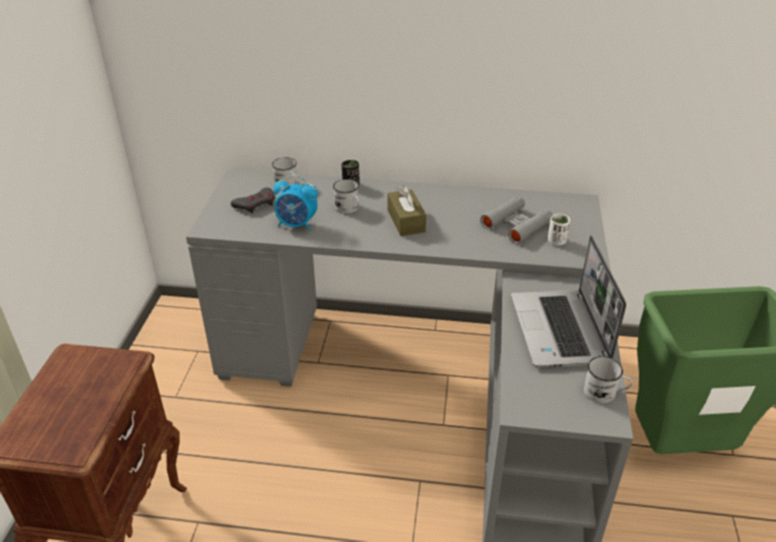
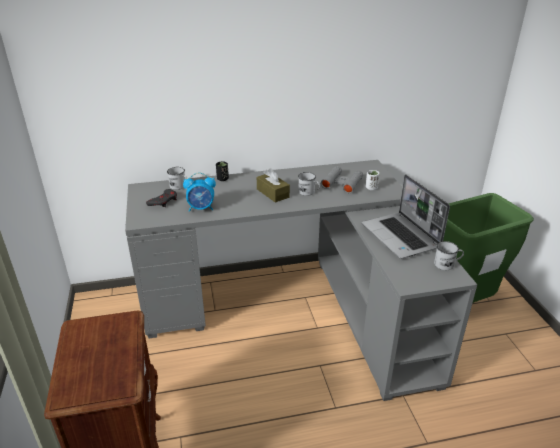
camera: 20 degrees left, 5 degrees down
white mug [333,179,360,214] -> white mug moved to [298,172,320,196]

